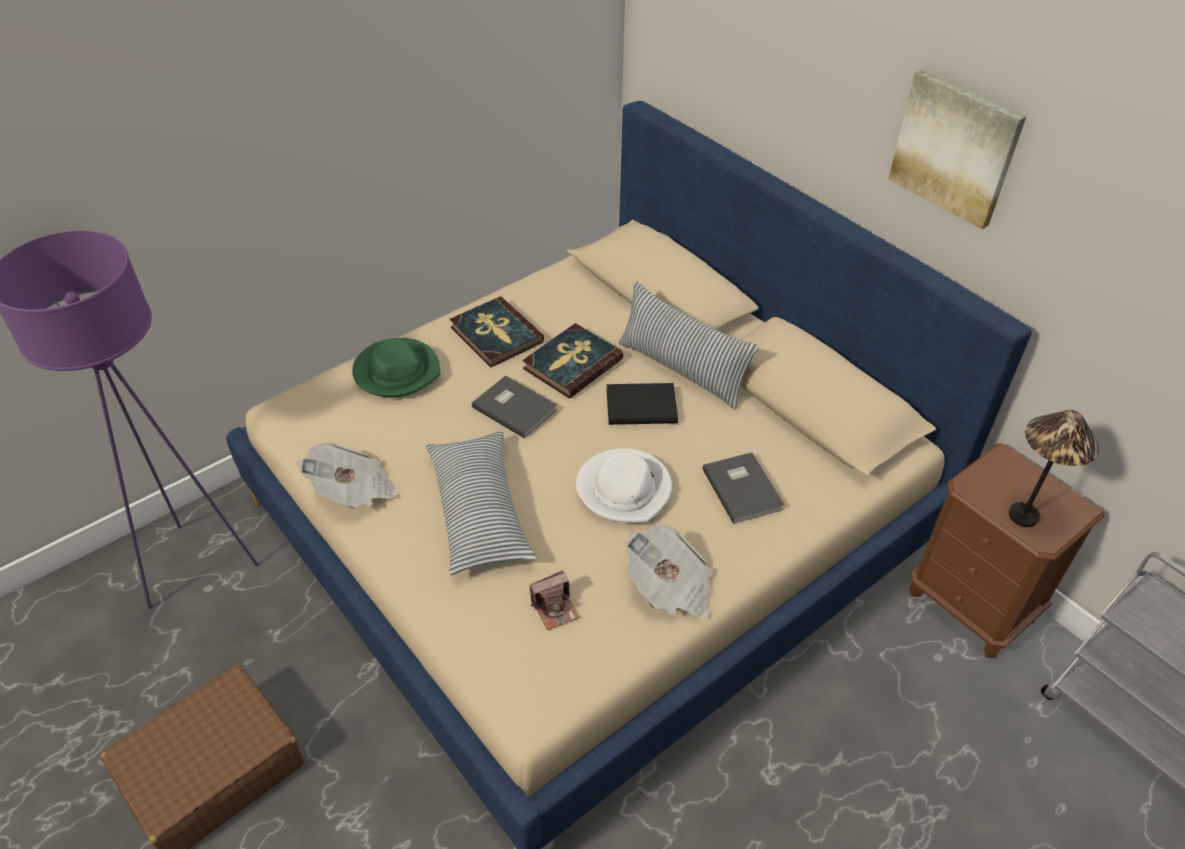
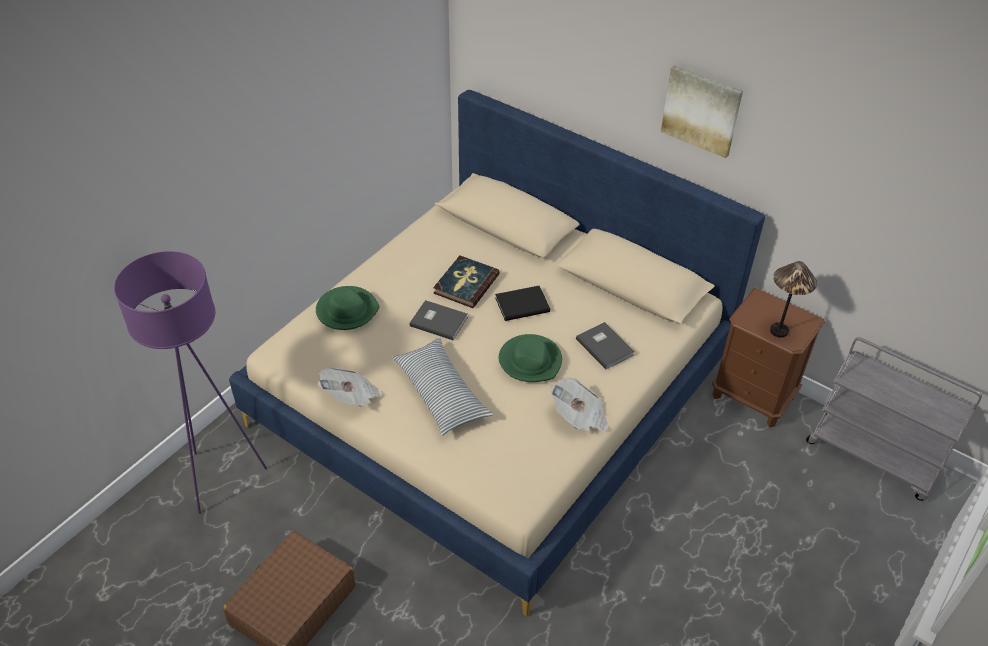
camera: 15 degrees left, 0 degrees up
book [450,296,544,367] -> none
camera [530,570,579,630] -> none
white hat [576,448,672,523] -> green hat [499,334,562,382]
pillow [618,281,759,410] -> none

